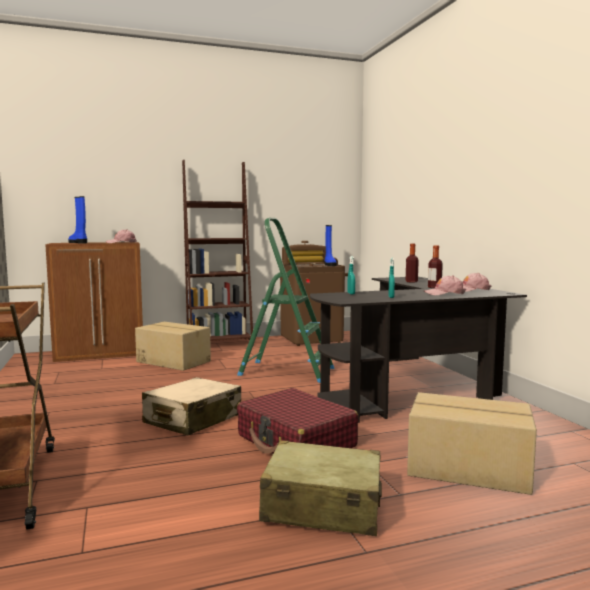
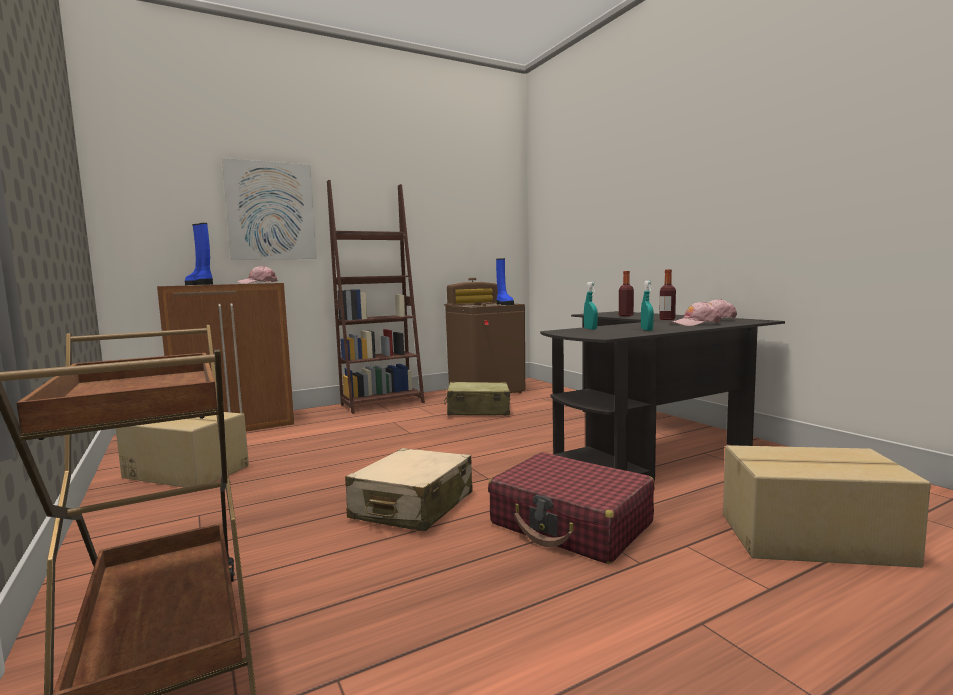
camera: 10 degrees left, 0 degrees up
cardboard box [135,322,211,371] -> cardboard box moved to [116,412,249,487]
green step ladder [237,218,335,383] -> none
beige suitcase [259,440,382,536] -> beige suitcase moved to [444,382,510,416]
none -> picture [222,158,317,260]

